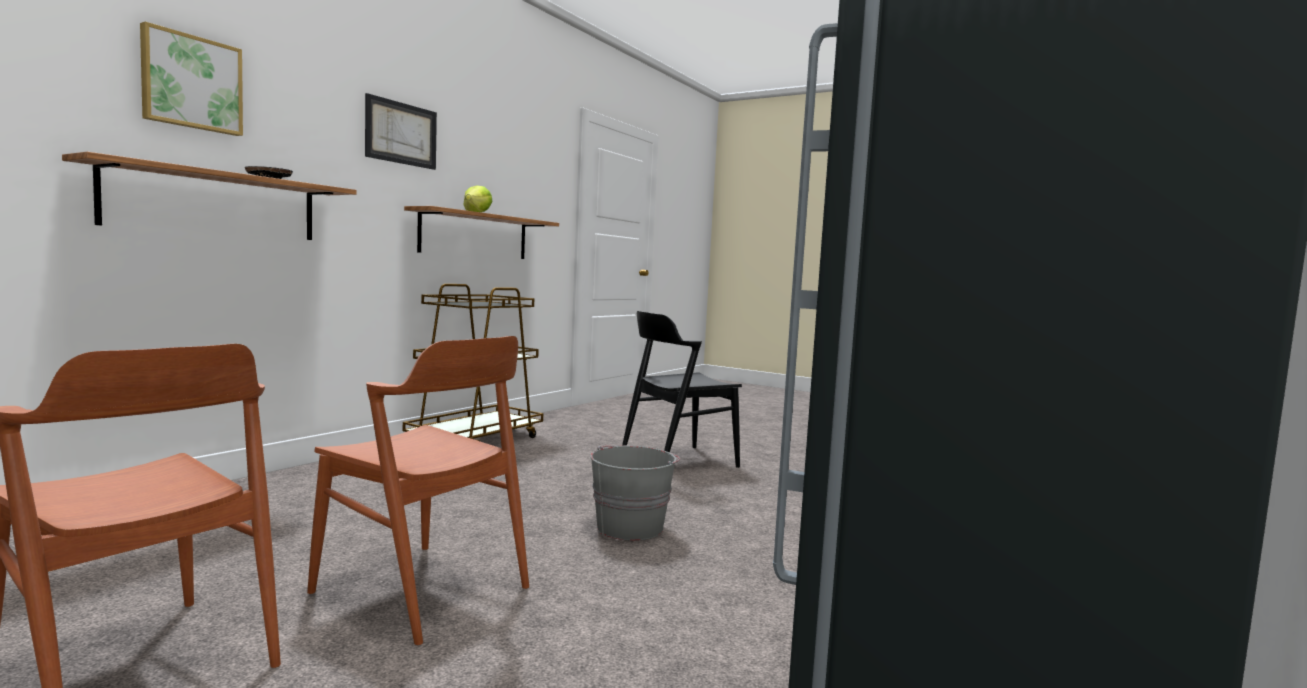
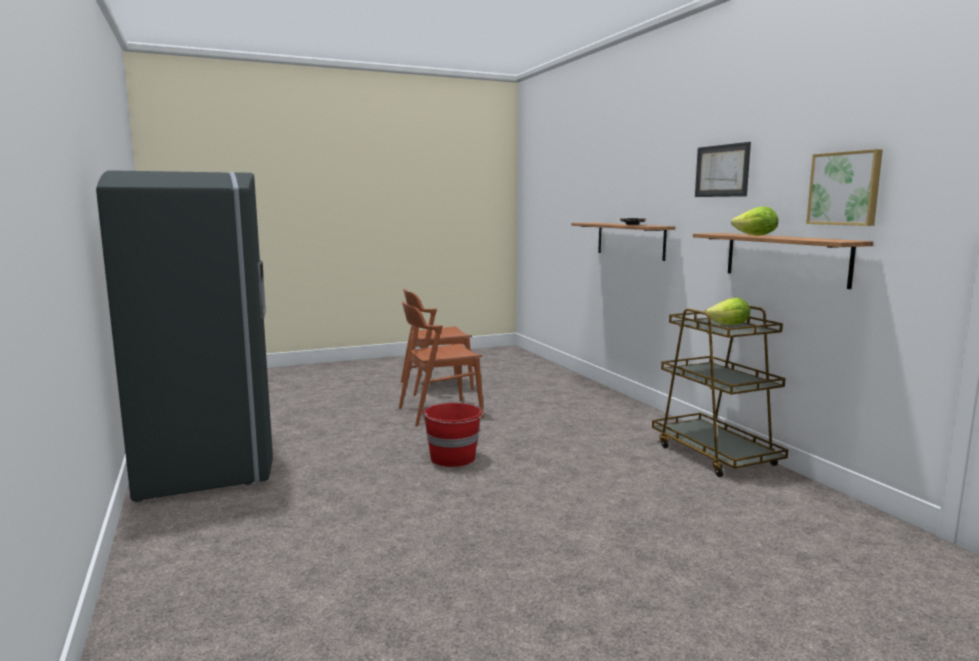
camera: 125 degrees right, 5 degrees up
picture [140,21,243,136] -> picture moved to [806,149,883,226]
grey bucket [590,445,680,541] -> red bucket [423,403,483,467]
black chair [622,311,742,468] -> none
none -> lettuce [706,298,750,325]

